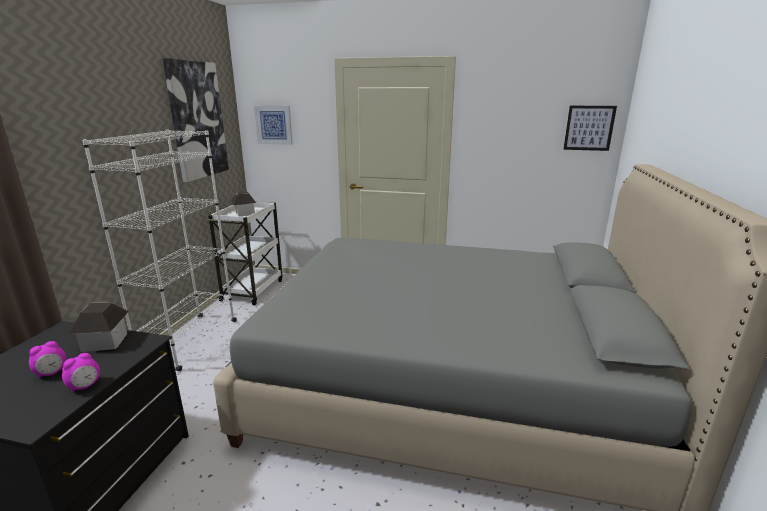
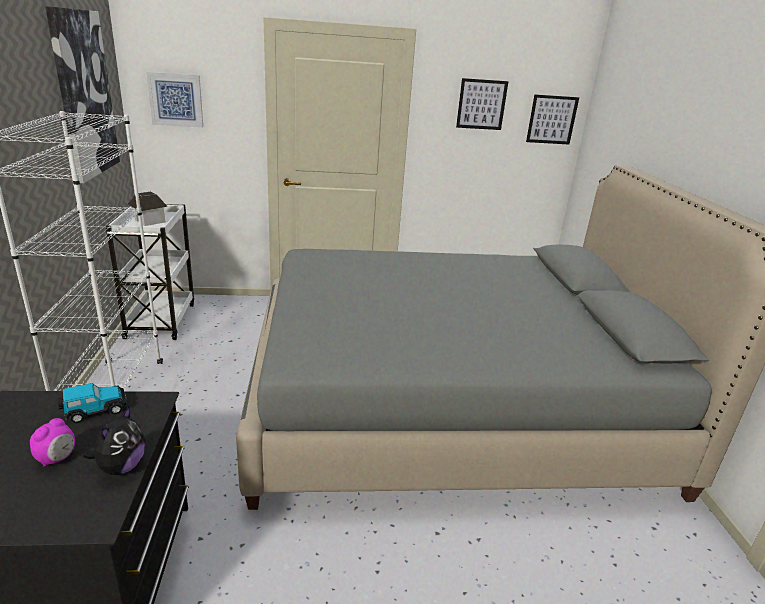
camera: 20 degrees left, 5 degrees up
alarm clock [62,353,100,392] -> plush toy [83,406,146,475]
toy house [69,303,129,352] -> toy car [58,383,126,423]
none -> picture [456,78,509,130]

